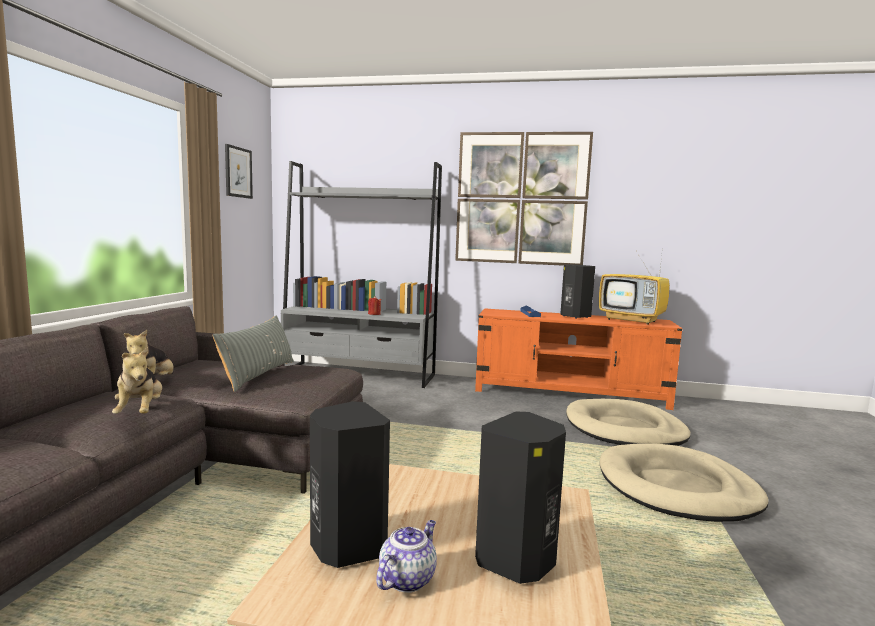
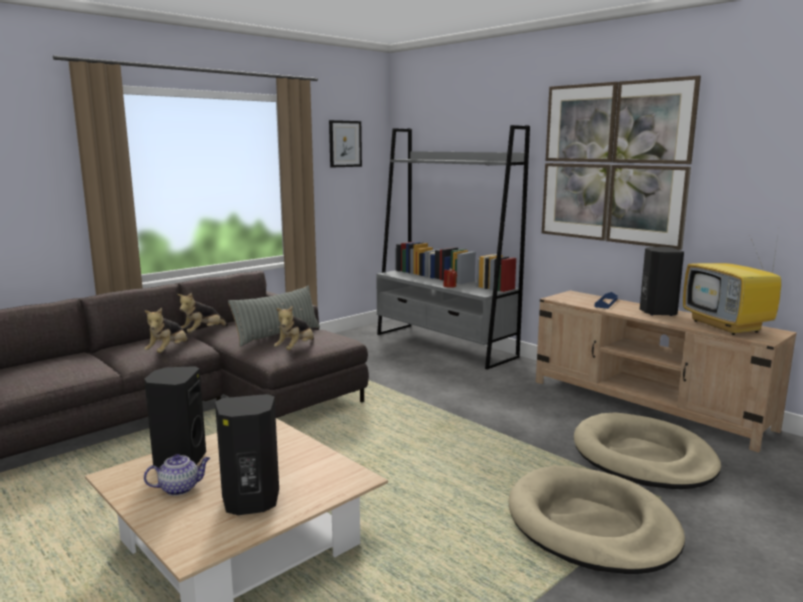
camera: 35 degrees right, 5 degrees up
orange tv stand [475,308,683,410] -> beige tv stand [536,291,797,453]
none -> plush toy [274,306,314,350]

